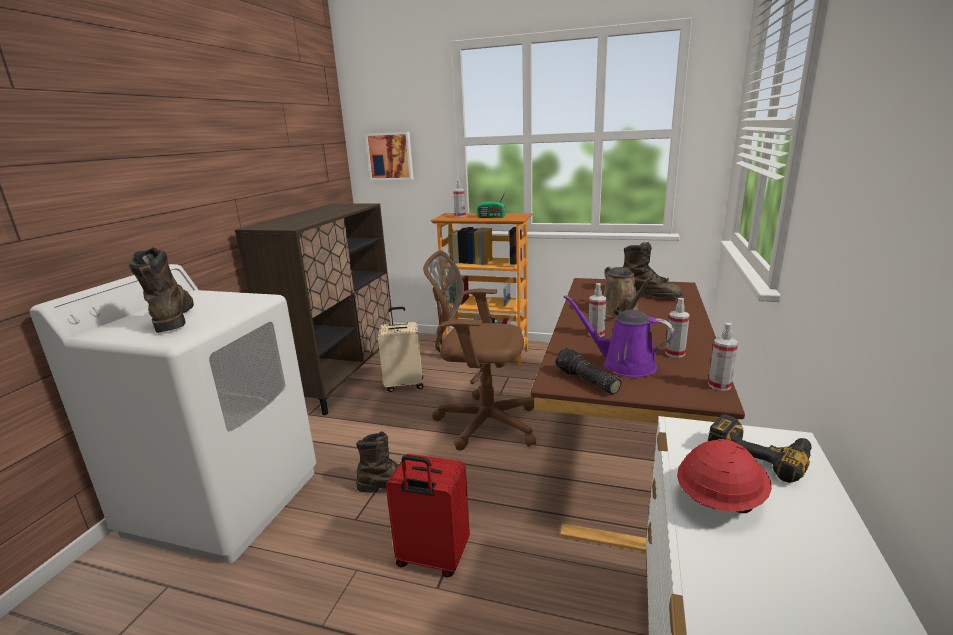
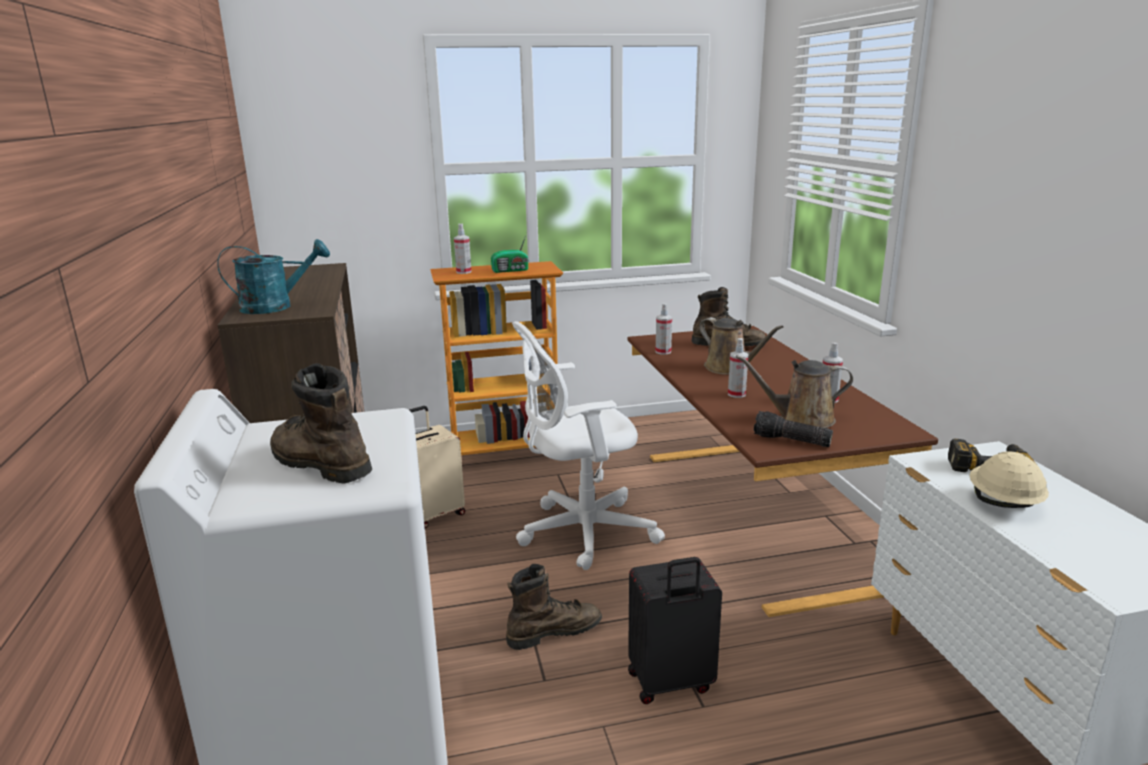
camera: 30 degrees left, 0 degrees up
picture [365,132,413,180] -> none
red suitcase [386,454,470,577] -> black suitcase [628,557,722,704]
brown office chair [423,250,536,451] -> white office chair [512,321,665,570]
purple watering can [564,295,674,377] -> brown watering can [736,355,853,428]
red hard hat [677,439,772,513] -> beige hard hat [969,451,1049,508]
spray bottle [708,323,738,391] -> spray bottle moved to [656,303,672,355]
none -> turquoise watering can [217,239,330,314]

